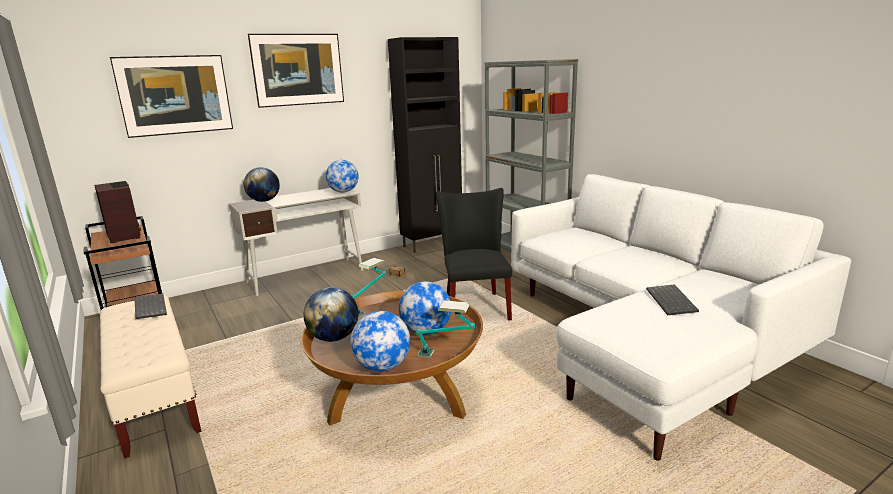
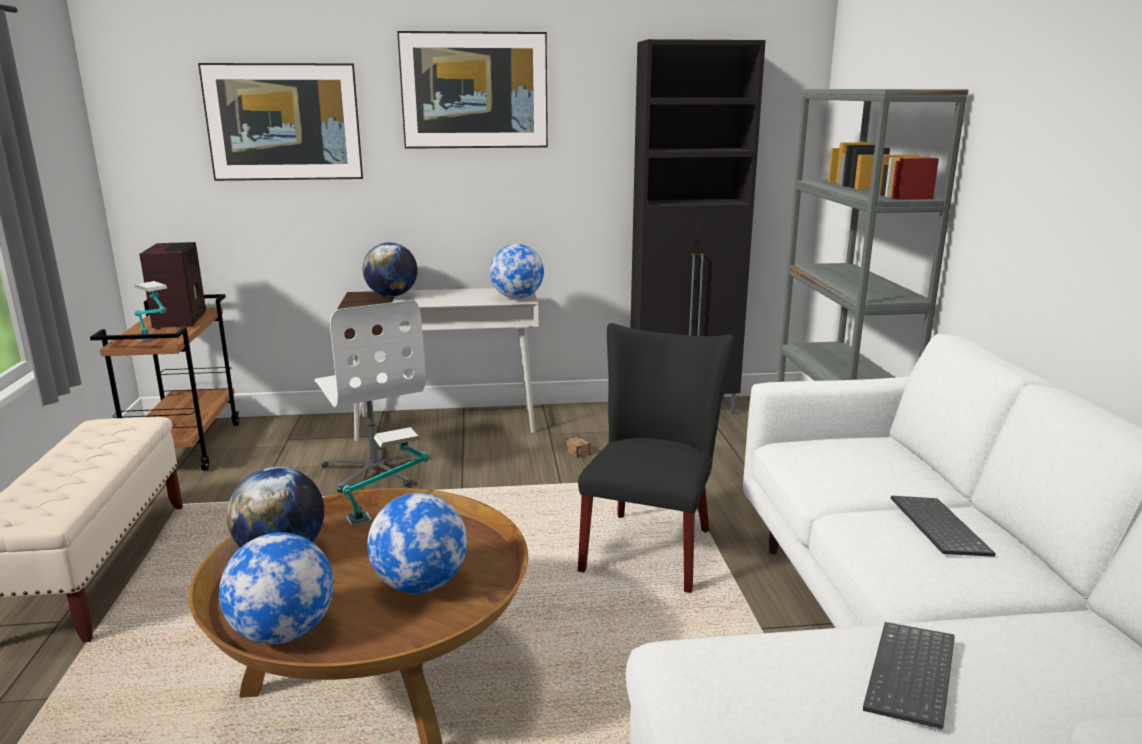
camera: 25 degrees right, 0 degrees up
keyboard [134,294,167,319] -> keyboard moved to [890,496,996,557]
table lamp [416,300,475,358] -> table lamp moved to [134,281,167,342]
none -> white office chair [314,300,427,493]

